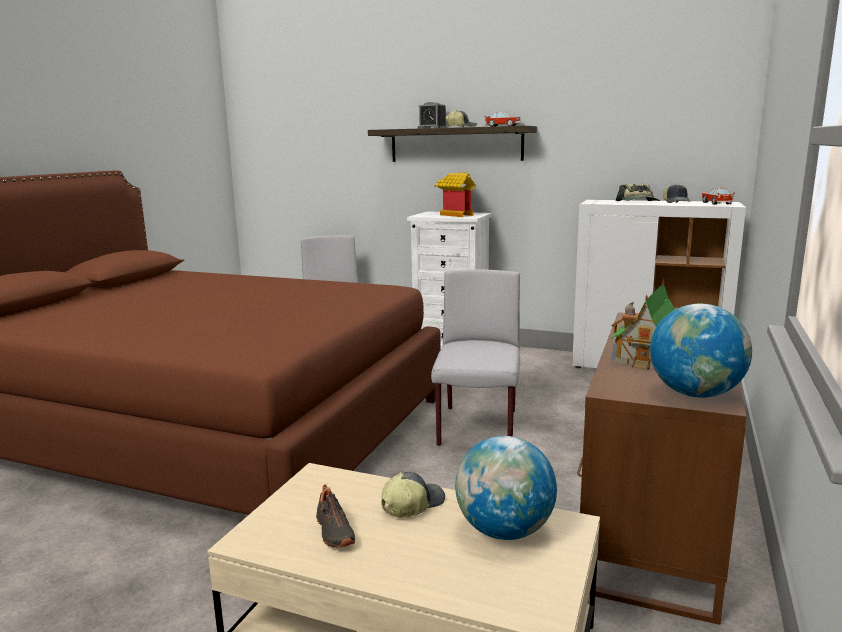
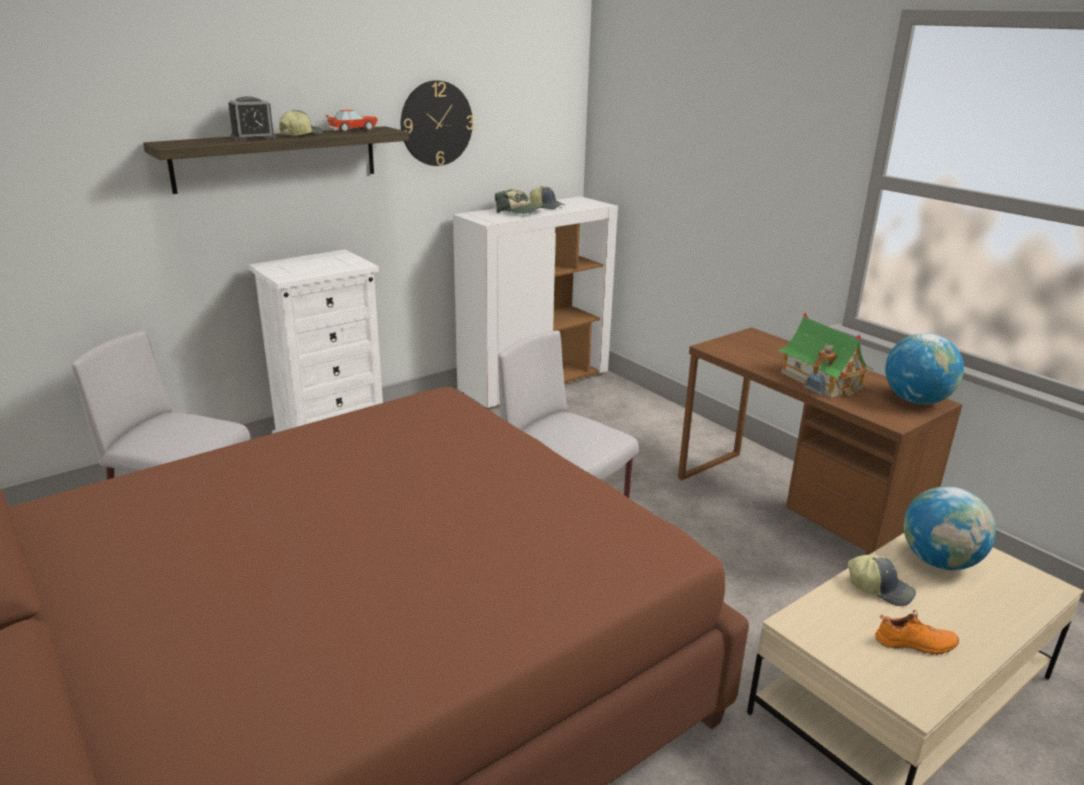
camera: 60 degrees left, 10 degrees up
black shoe [316,485,355,548] -> orange shoe [875,610,959,655]
cap [381,472,445,518] -> cap turned 135 degrees clockwise [848,555,916,606]
toy house [435,172,476,217] -> none
toy car [701,188,735,205] -> none
none -> wall clock [401,80,474,166]

